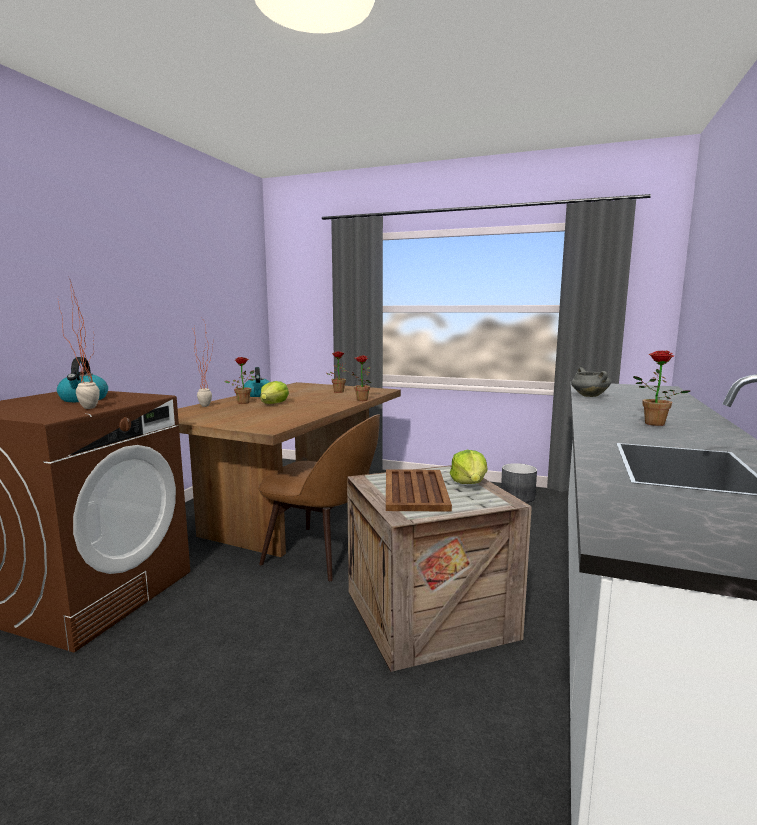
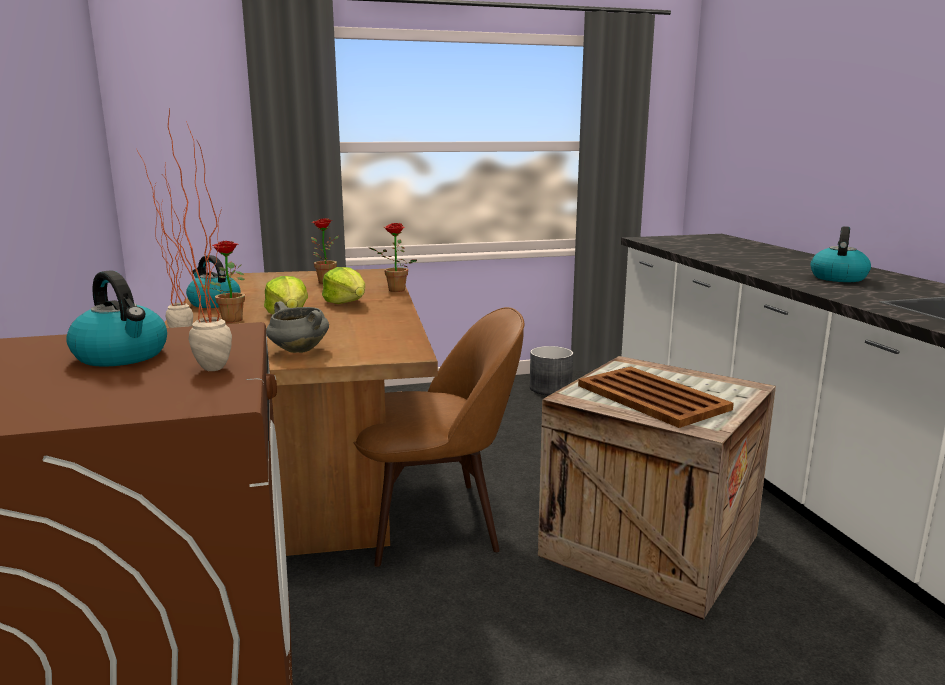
camera: 35 degrees left, 5 degrees up
lettuce [450,450,488,484] -> lettuce moved to [322,267,365,304]
grey cooking pot [571,367,611,397] -> grey cooking pot moved to [266,301,329,353]
potted plant [633,351,690,426] -> kettle [811,226,871,282]

